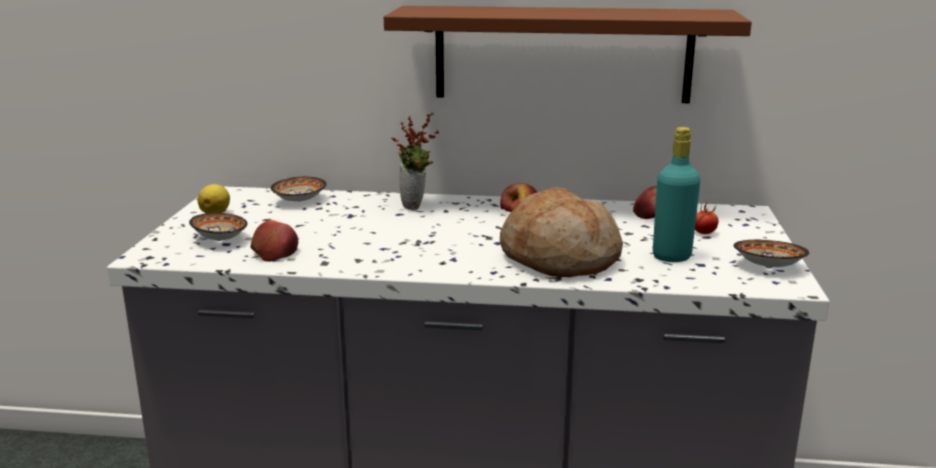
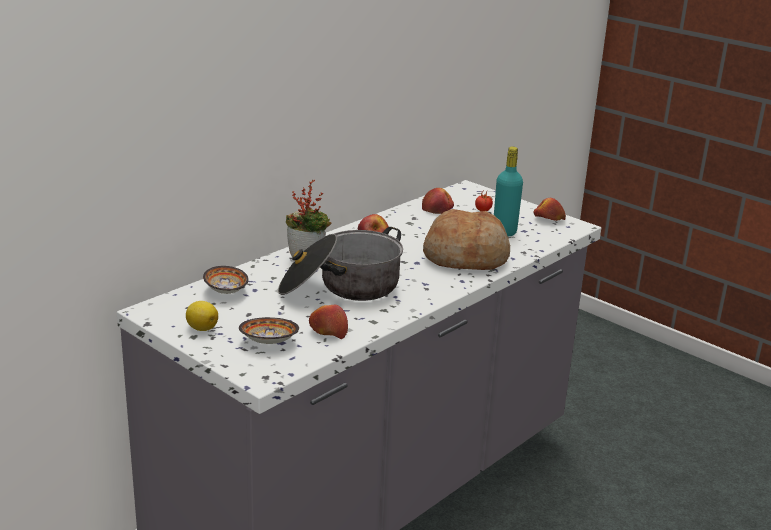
camera: 55 degrees left, 5 degrees up
brown shelf [384,6,752,103] -> none
bowl [734,240,809,269] -> apple [533,198,566,221]
none -> cooking pot [278,227,403,301]

